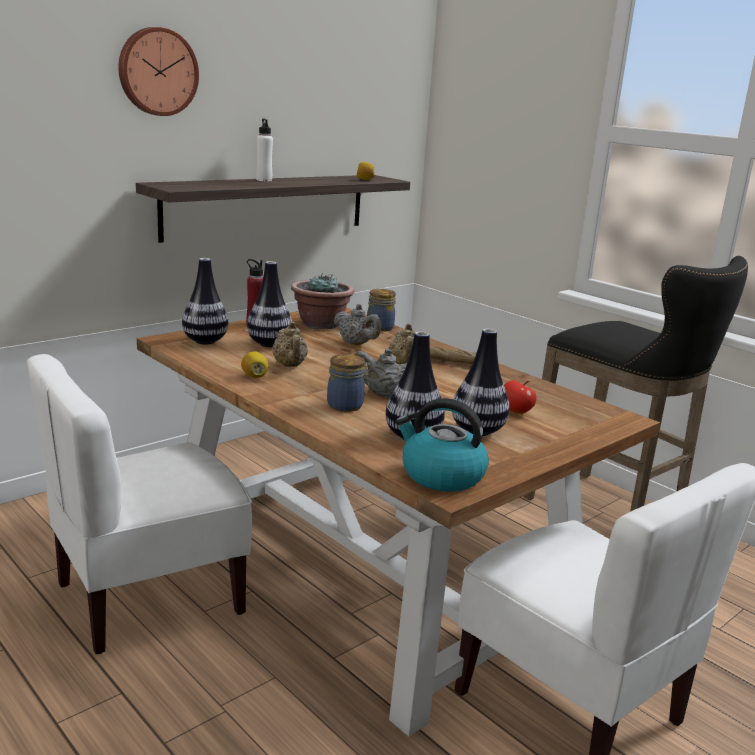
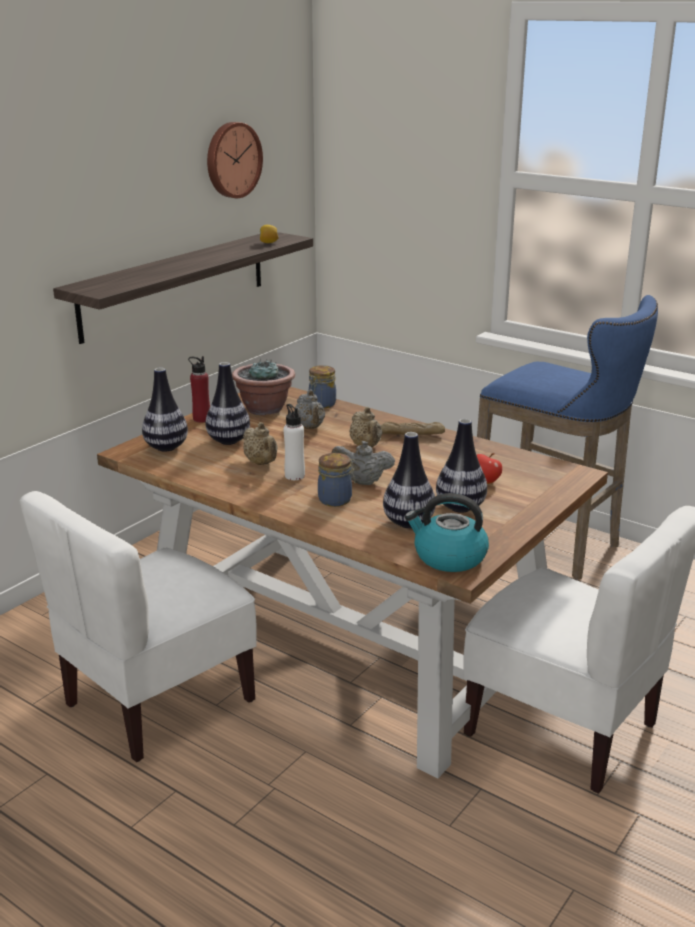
camera: 10 degrees left, 5 degrees up
wall clock [118,27,199,116] -> wall clock moved to [207,122,263,198]
lemon [241,351,269,378] -> none
white bottle [256,119,273,181] -> white bottle moved to [283,404,305,480]
grey teapot [334,304,381,345] -> grey teapot turned 45 degrees clockwise [294,389,325,429]
black stool [523,256,748,512] -> blue stool [477,295,658,580]

